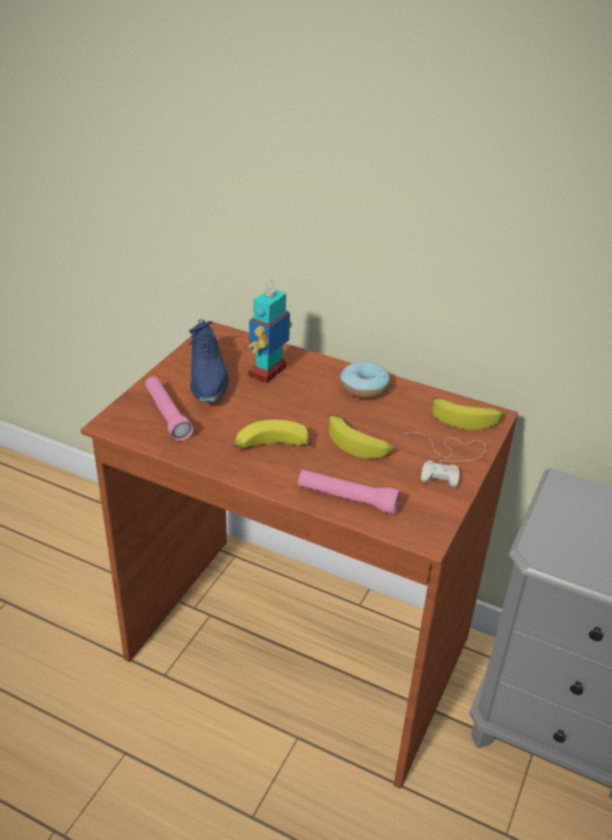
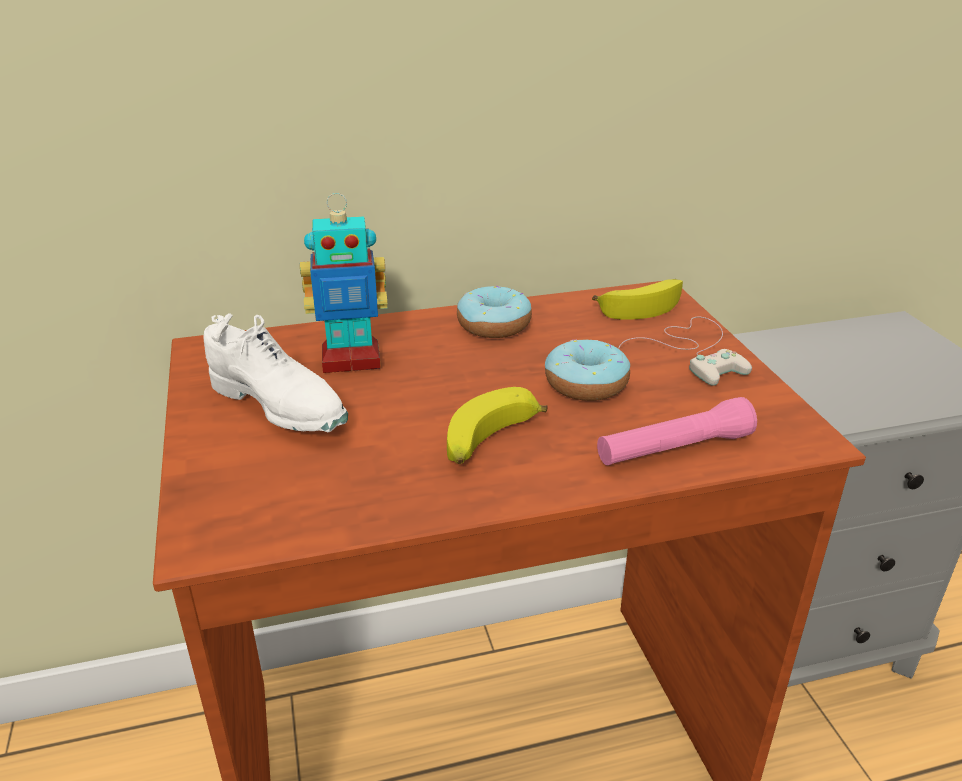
camera: 40 degrees left, 5 degrees down
pink flashlight [145,376,193,441] -> none
blue shoe [188,319,229,403] -> white shoe [203,313,348,432]
toy robot [248,280,292,383] -> toy robot turned 90 degrees counterclockwise [300,193,387,373]
banana [329,415,394,458] -> donut [545,340,630,401]

